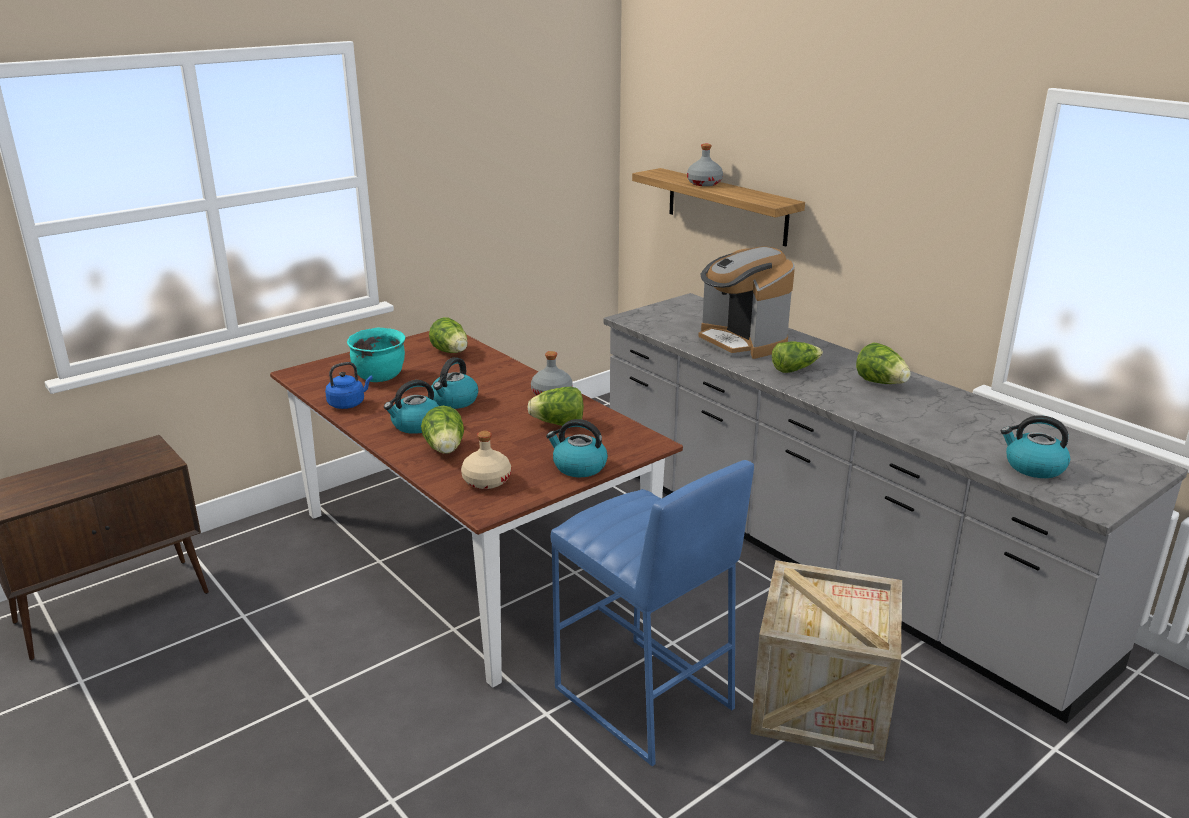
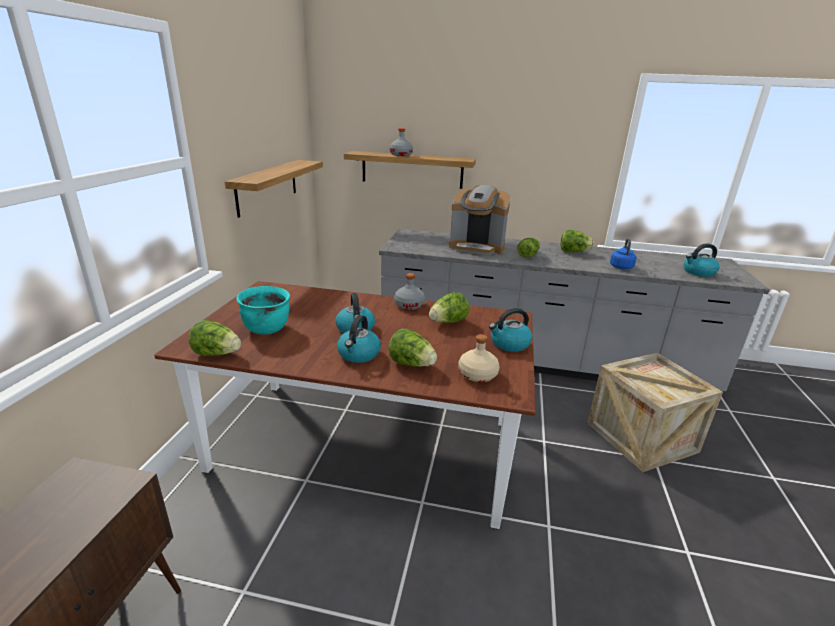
camera: 40 degrees left, 0 degrees up
blue kettle [325,362,373,409] -> blue kettle moved to [610,238,636,269]
lettuce [429,317,468,353] -> lettuce moved to [189,320,241,356]
blue stool [551,460,754,766] -> none
none -> shelf [225,160,323,218]

